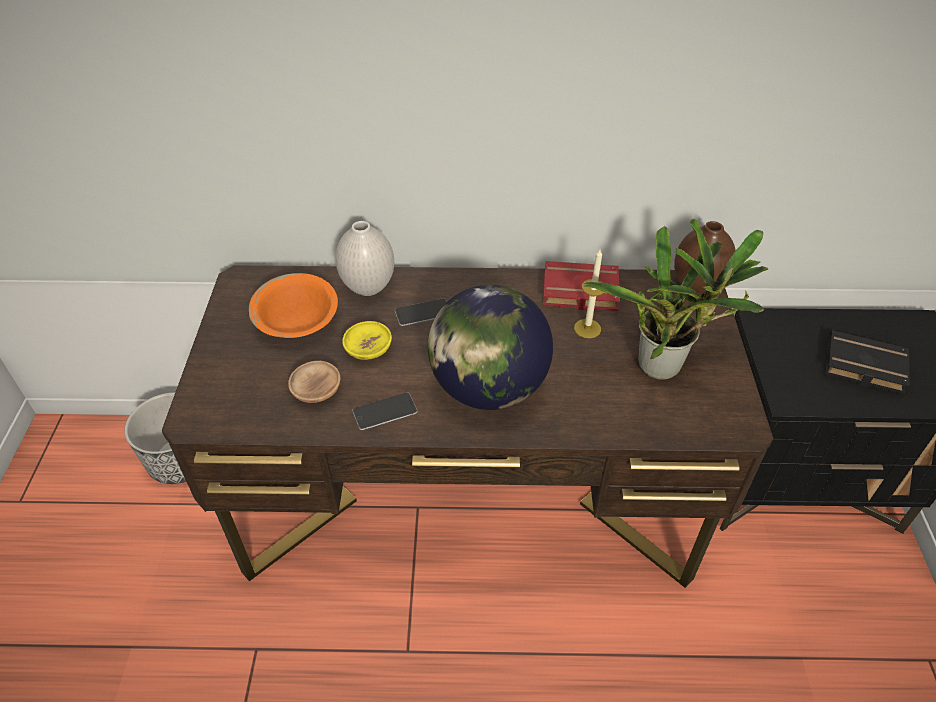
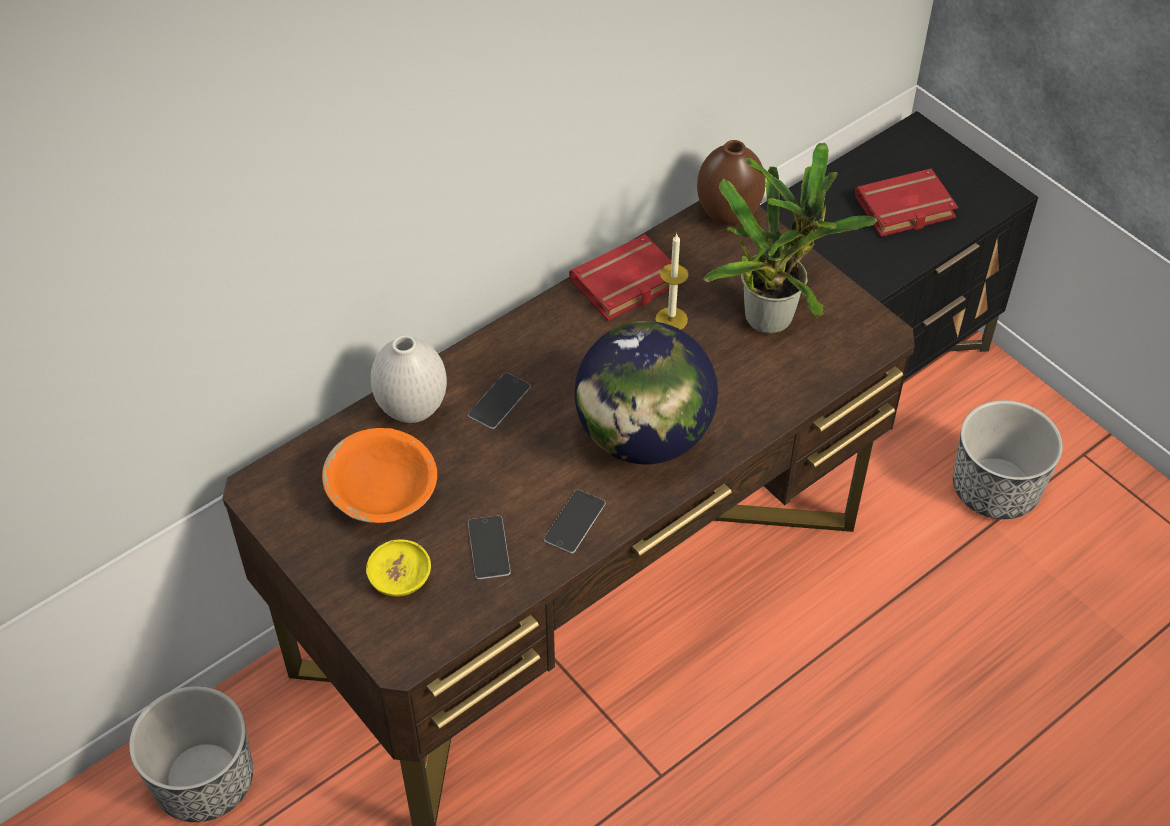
camera: 40 degrees left, 5 degrees up
brown bowl [288,361,340,403] -> phone [468,516,511,579]
yellow bowl [342,321,392,360] -> yellow bowl moved to [366,539,431,597]
black book [825,330,910,395] -> red book [855,168,958,237]
none -> planter [953,400,1063,519]

